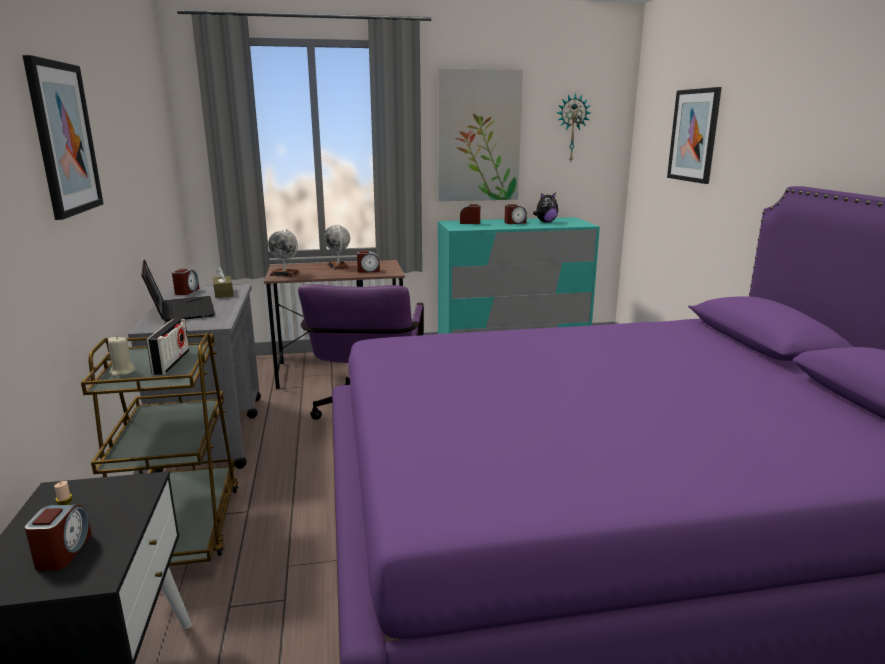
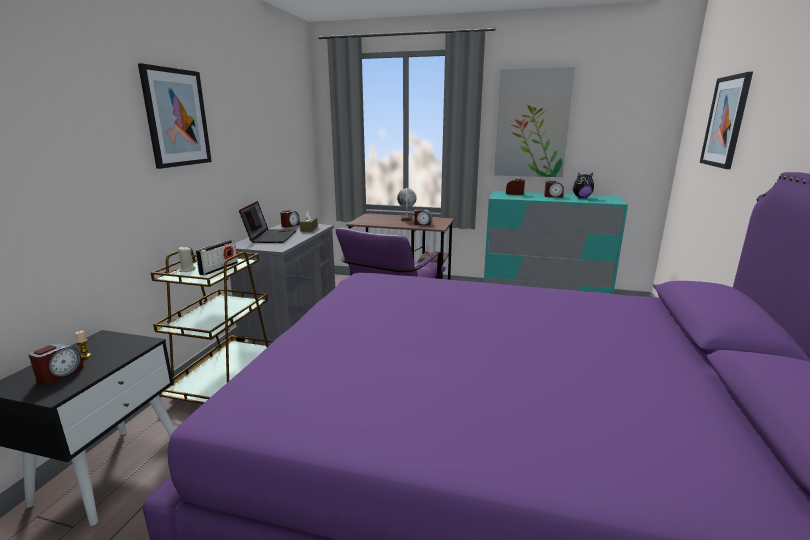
camera: 25 degrees right, 0 degrees up
globe [268,229,300,277] -> none
wall clock [557,93,591,161] -> none

